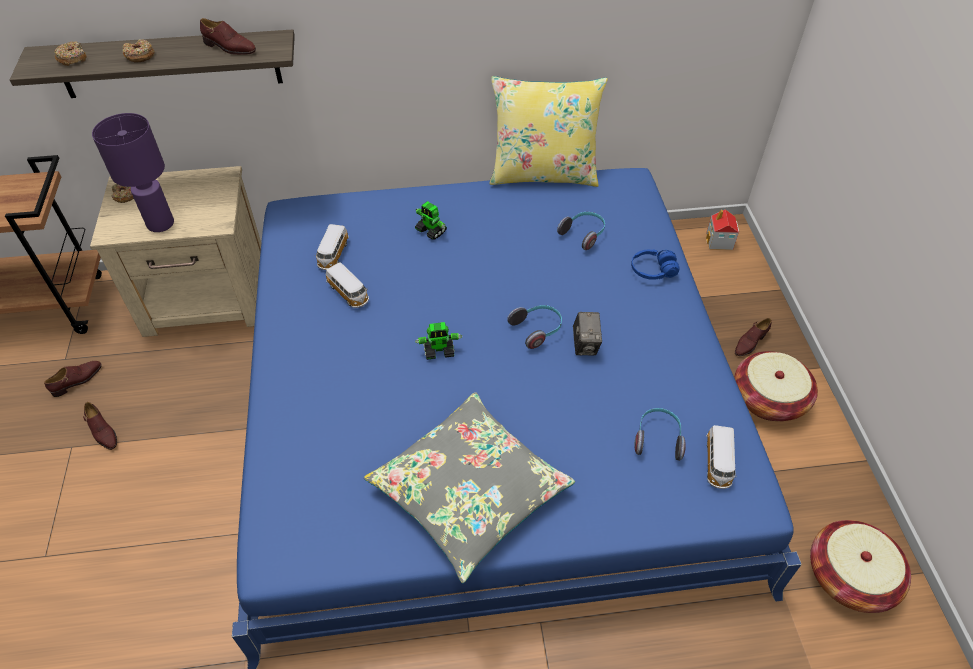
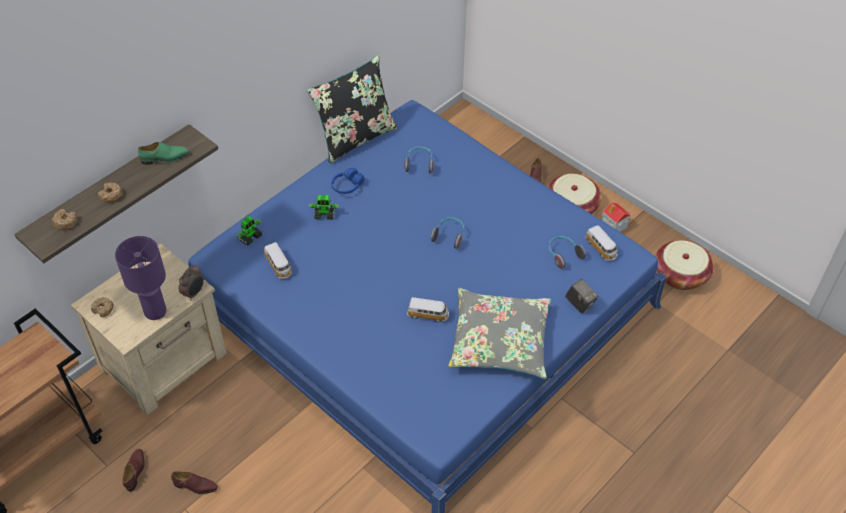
camera: 40 degrees left, 0 degrees up
brown shoe [200,18,256,55] -> green shoe [138,142,189,165]
toy car [326,262,369,308] -> toy car moved to [407,297,449,322]
toy robot [415,322,462,360] -> toy robot moved to [237,216,262,246]
yellow pillow [490,76,608,187] -> black pillow [307,55,397,164]
camera [573,312,602,355] -> camera moved to [565,279,598,314]
blue headphones [631,250,680,280] -> blue headphones moved to [331,168,365,194]
toy house [706,209,739,250] -> toy house moved to [601,202,630,232]
none -> alarm clock [179,265,204,300]

